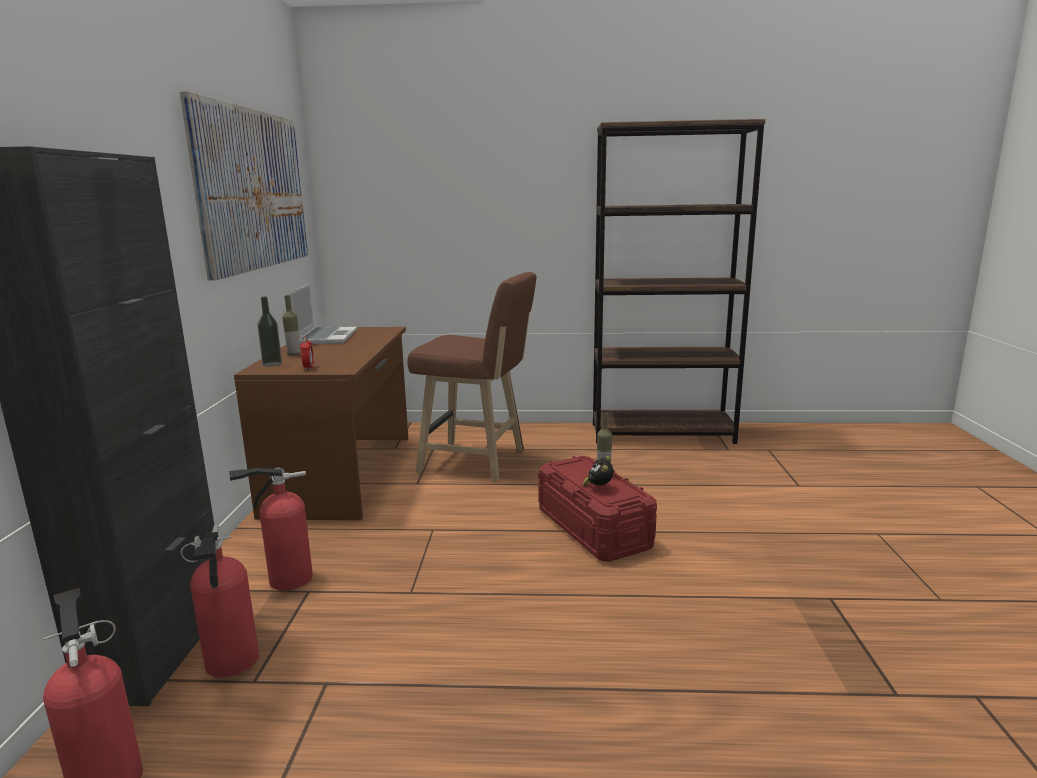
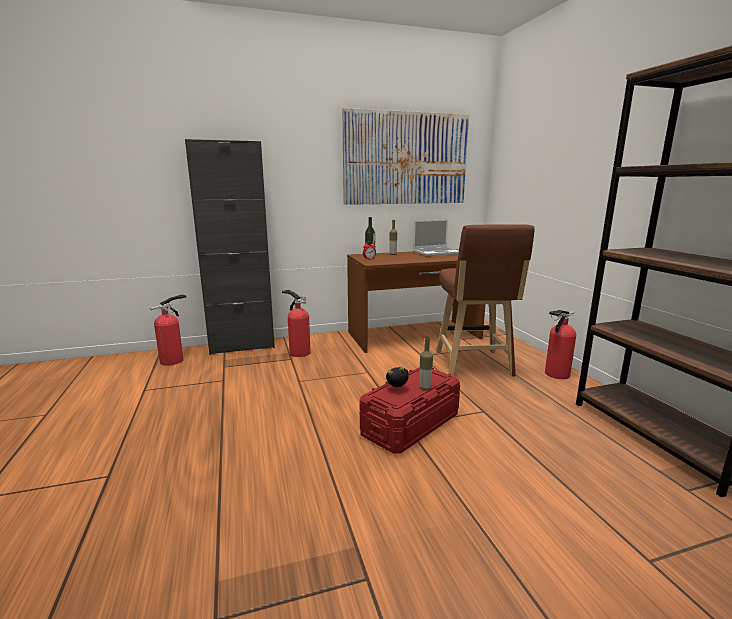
camera: 70 degrees right, 0 degrees up
fire extinguisher [180,524,259,677] -> fire extinguisher moved to [545,310,576,379]

